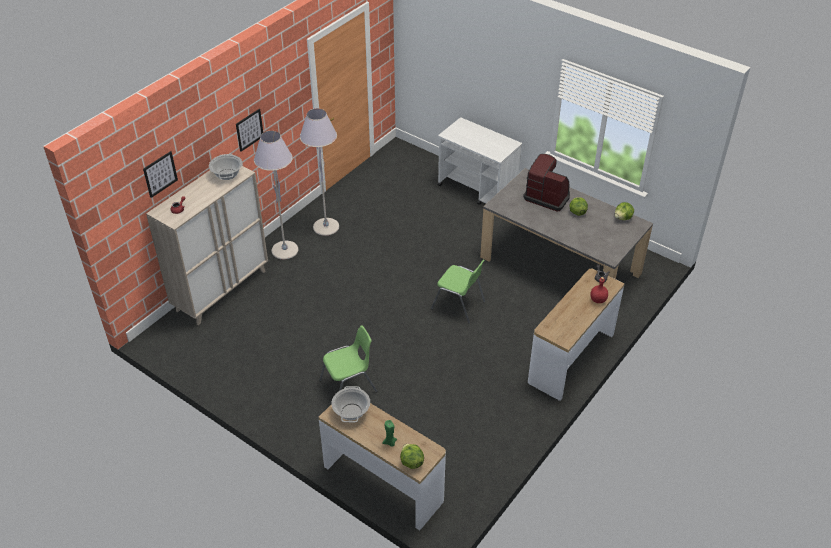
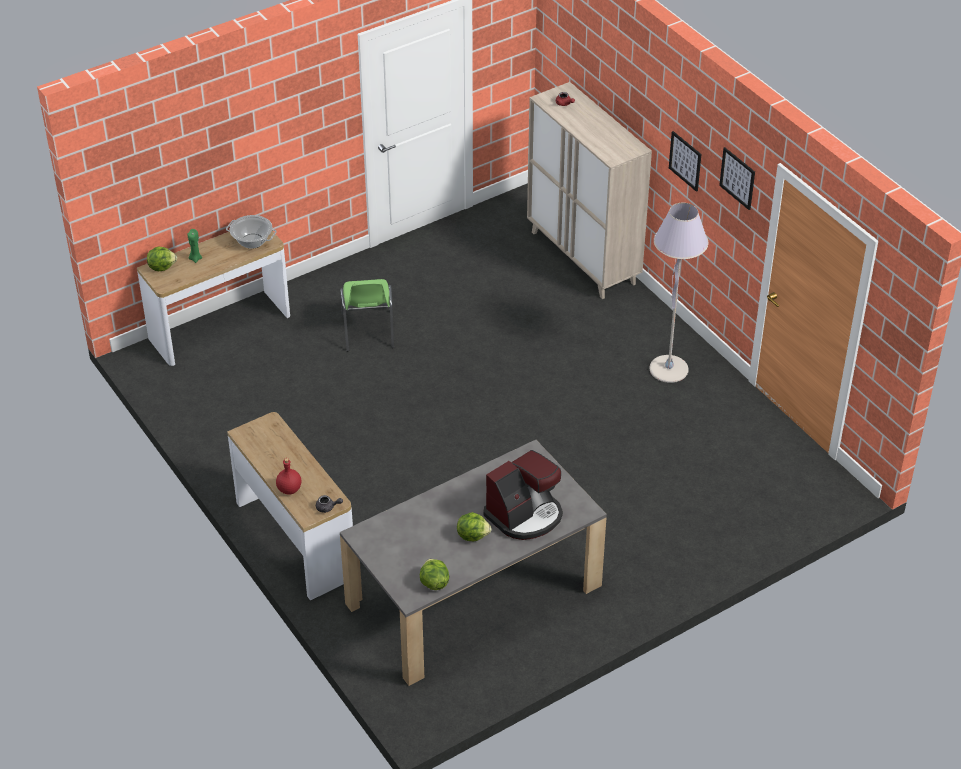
camera: 110 degrees right, 0 degrees up
picture [143,151,178,198] -> picture moved to [719,147,755,210]
cooking pot [209,154,242,180] -> none
grey floor lamp [254,131,298,260] -> none
green chair [431,260,485,323] -> none
white cart [438,117,522,205] -> none

